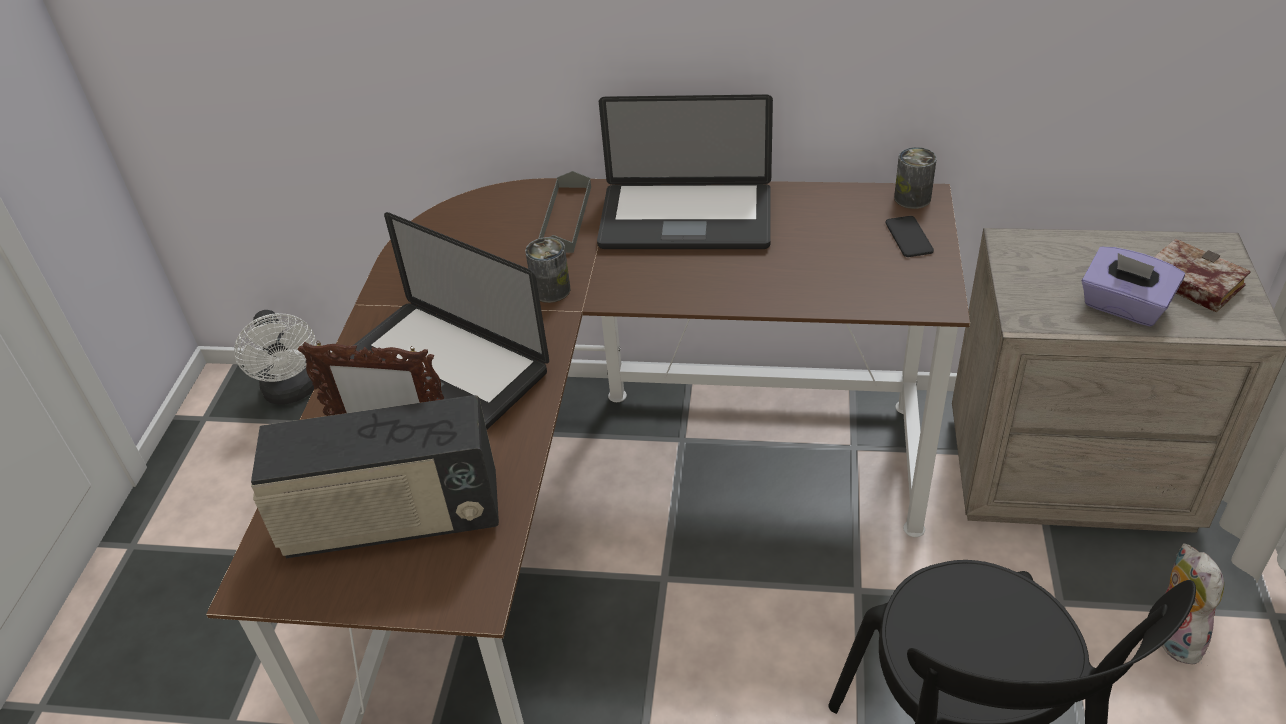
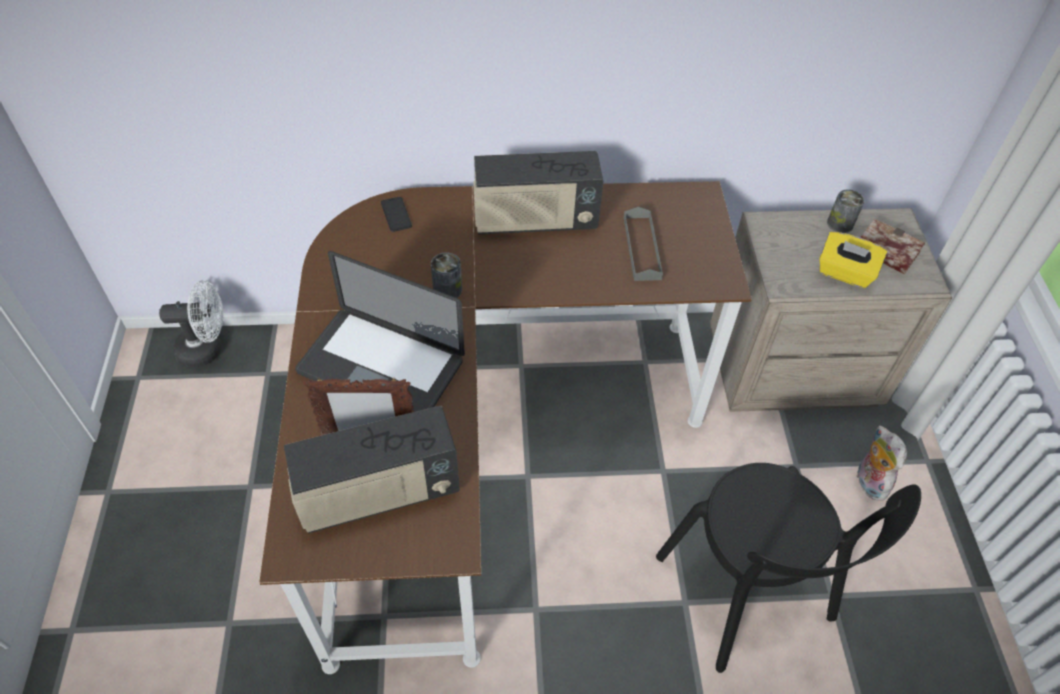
camera: 15 degrees left, 10 degrees up
white fan [234,310,316,404] -> white fan turned 60 degrees counterclockwise [159,280,223,367]
grey tray [538,171,591,253] -> grey tray moved to [624,207,663,281]
laptop [597,94,773,249] -> radio [473,151,603,234]
phone [886,216,934,257] -> phone moved to [381,197,412,232]
can [894,147,937,209] -> can moved to [827,189,865,233]
purple tissue box [1082,247,1185,327] -> yellow tissue box [819,232,887,288]

